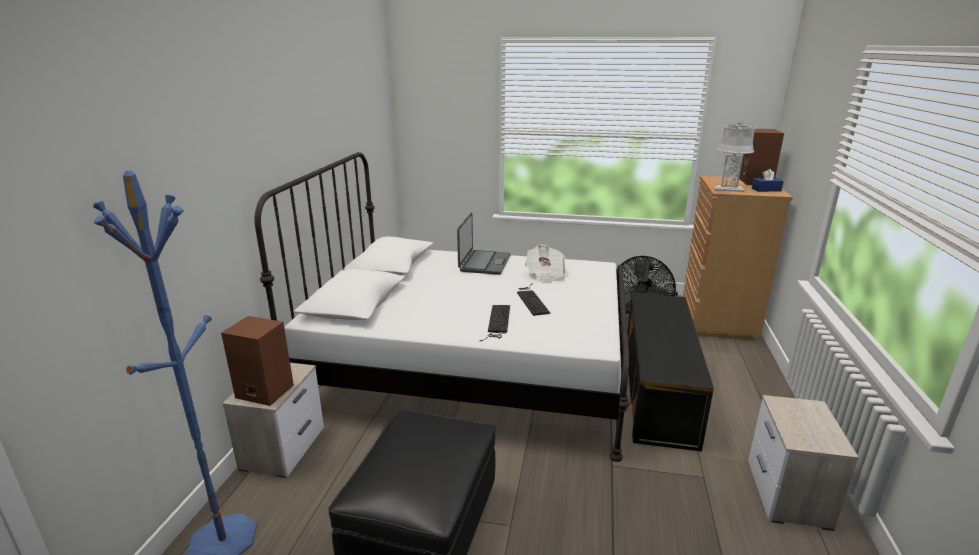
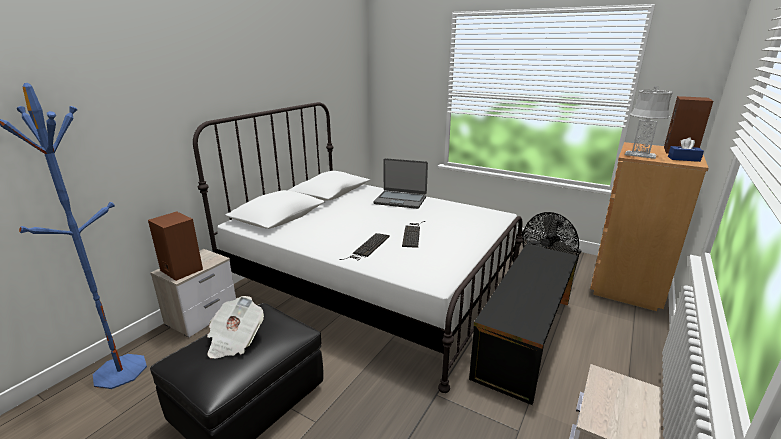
camera: 20 degrees right, 0 degrees up
laptop [457,212,511,275] -> laptop turned 75 degrees clockwise [373,158,428,209]
newspaper [525,245,566,284] -> newspaper moved to [207,296,264,358]

